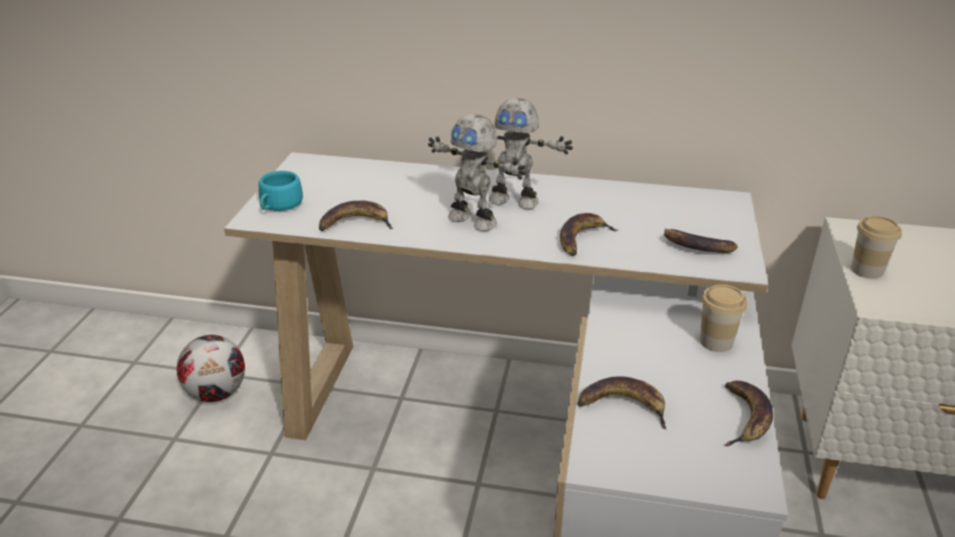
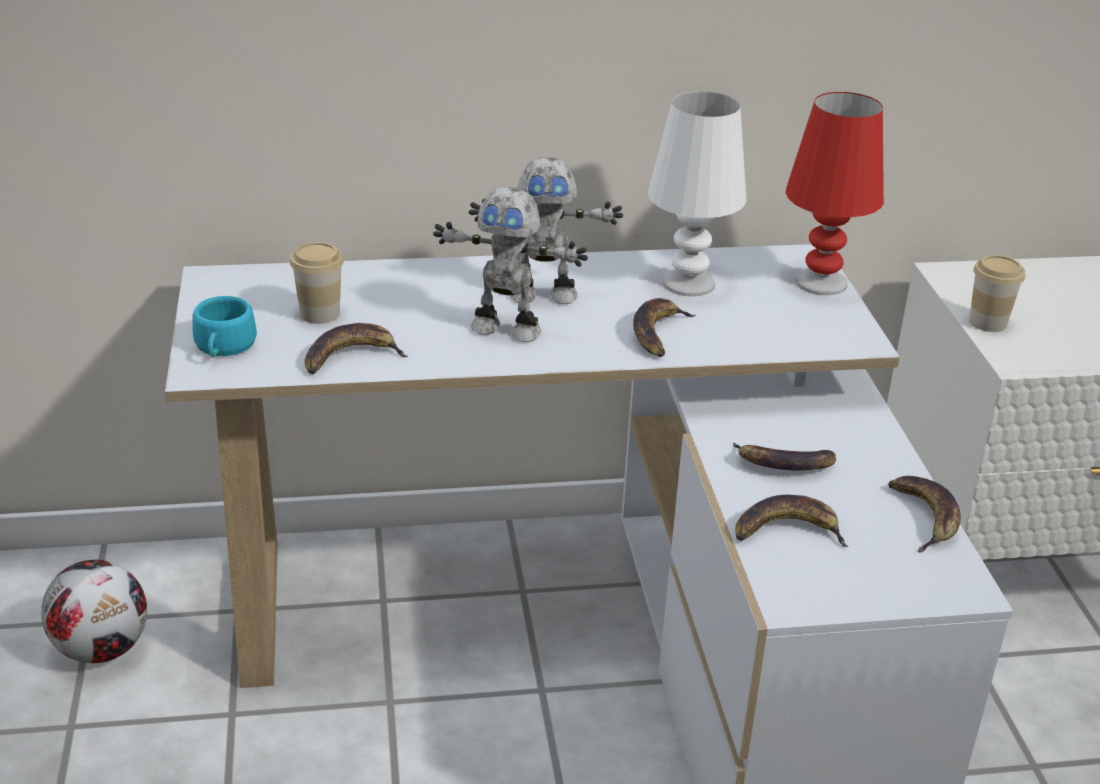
camera: 20 degrees left, 0 degrees up
banana [664,229,737,253] -> banana moved to [733,442,836,470]
cup [700,284,747,352] -> cup moved to [290,242,344,324]
none -> white table lamp [648,91,747,296]
none -> red table lamp [786,92,884,295]

